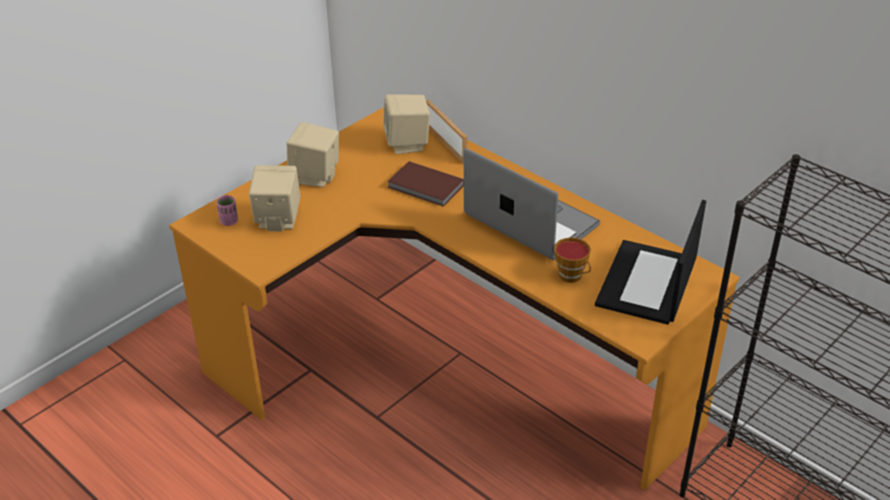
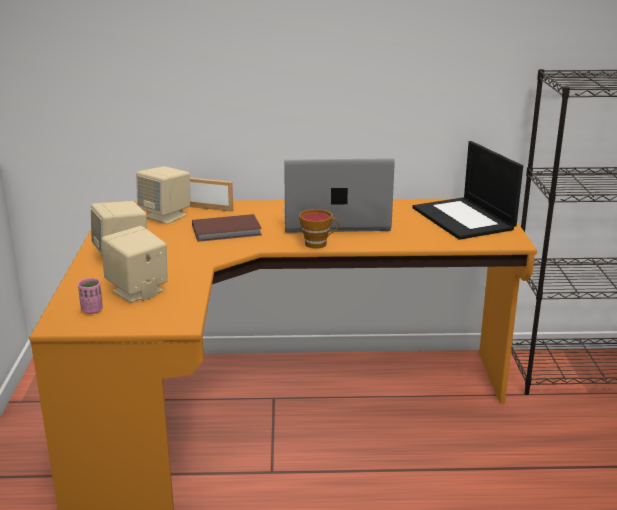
camera: 45 degrees left, 15 degrees down
cup [554,237,591,283] -> cup moved to [299,209,339,249]

